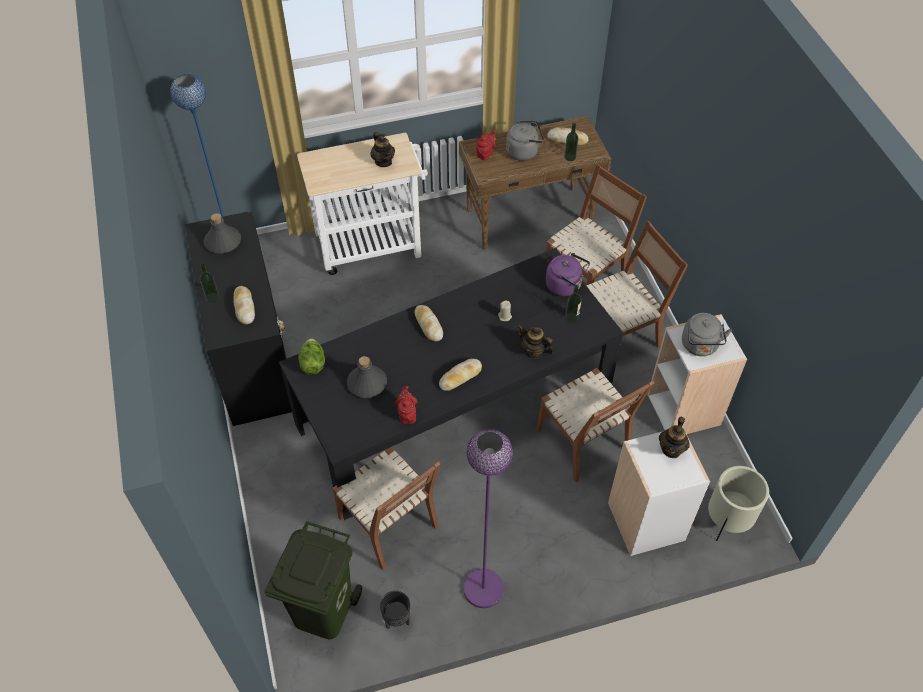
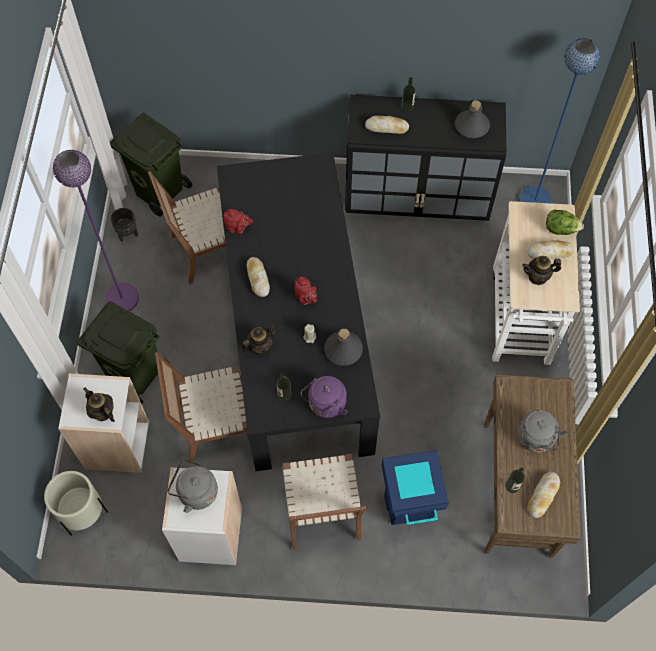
camera: 110 degrees right, 10 degrees up
lettuce [298,338,325,375] -> lettuce moved to [546,210,584,235]
grey bottle [347,356,387,398] -> grey bottle moved to [324,329,363,366]
bread [414,305,443,342] -> bread moved to [527,240,574,259]
red teapot [476,130,496,161] -> red teapot moved to [294,277,317,305]
chair [546,164,647,285] -> blue trash can [381,450,449,525]
none -> green trash can [77,301,169,404]

